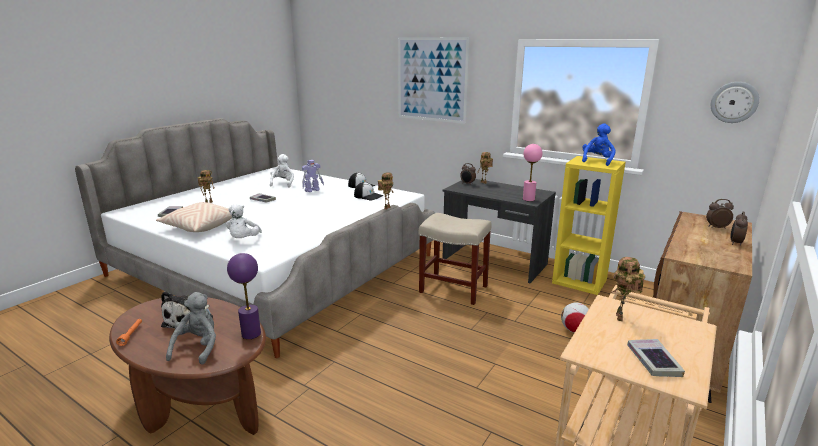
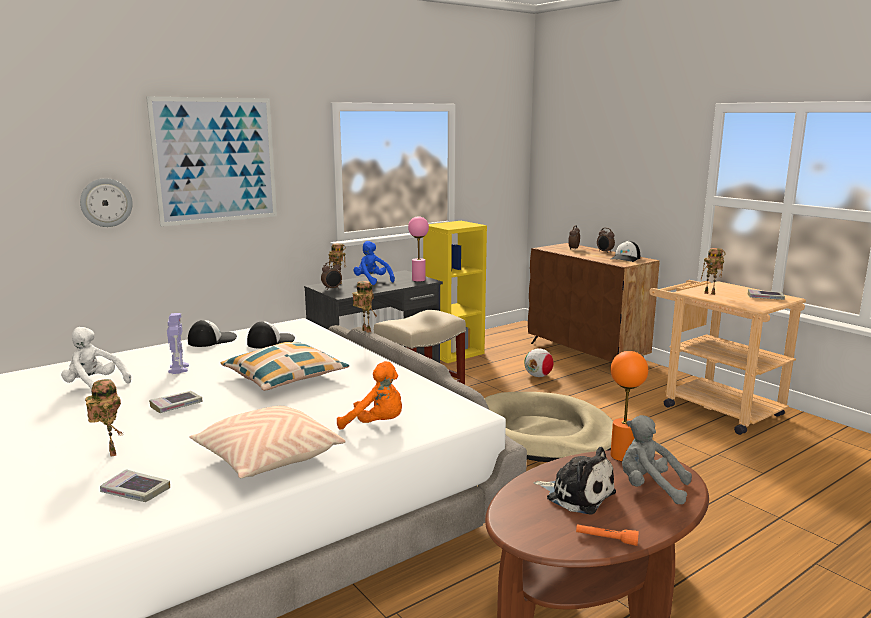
camera: 70 degrees left, 5 degrees down
white plush toy [226,204,262,238] -> orange plush toy [337,361,402,430]
purple table lamp [227,253,261,339] -> orange table lamp [610,351,648,461]
blue plush toy [582,123,615,166] -> blue plush toy moved to [353,241,395,285]
wall clock [711,82,759,123] -> wall clock moved to [80,178,133,227]
none -> pillow [221,342,349,391]
none -> beige dog bed [484,392,613,462]
none -> cap [611,241,640,262]

